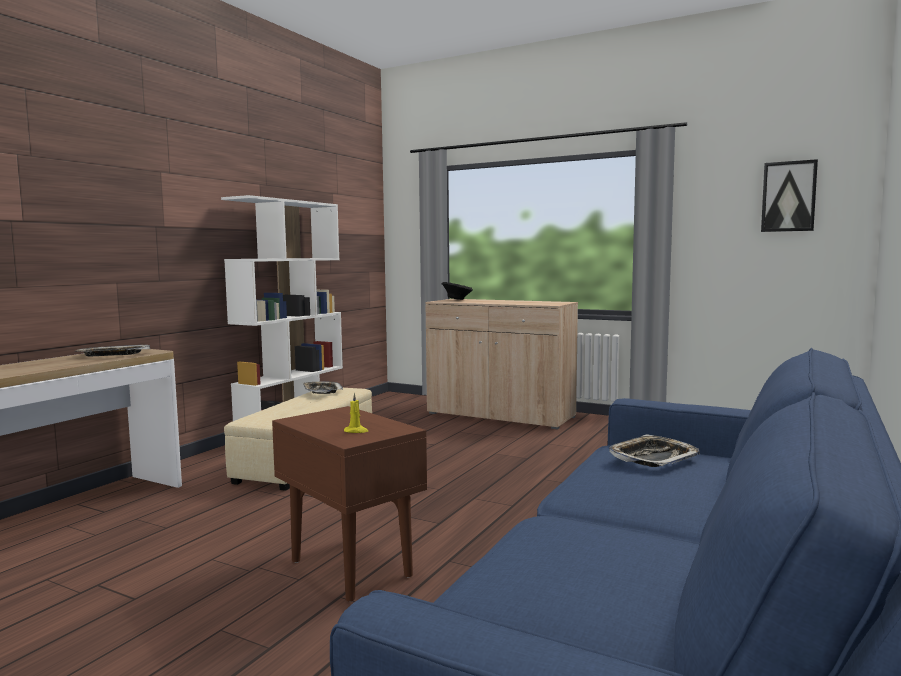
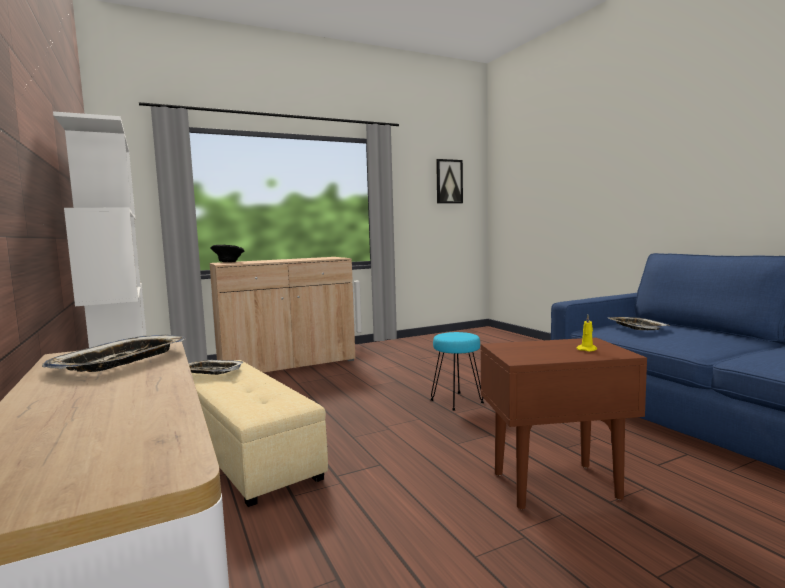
camera: 55 degrees left, 0 degrees up
none -> turquoise stool [430,332,484,411]

